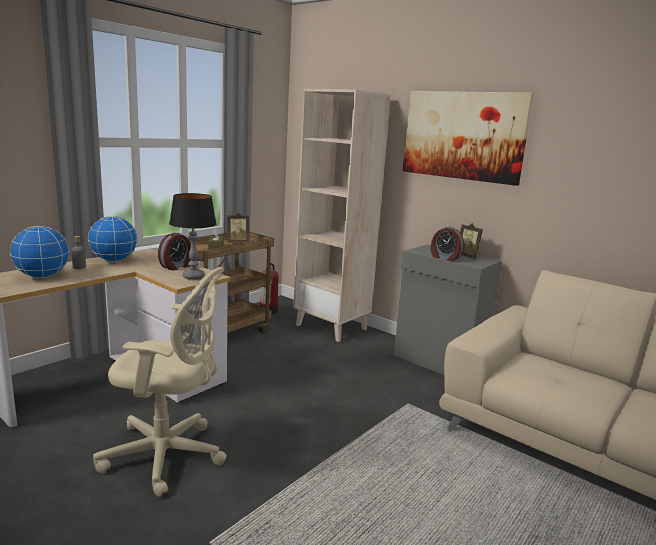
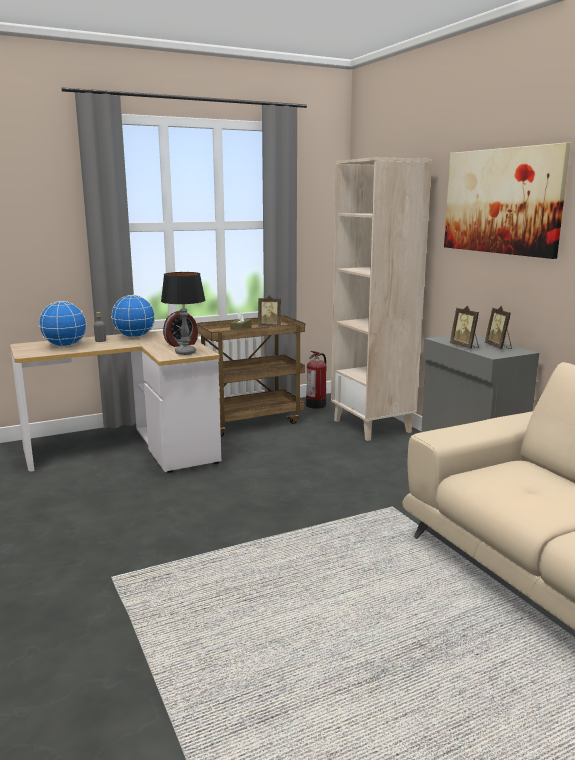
camera: 25 degrees right, 0 degrees up
beige office chair [93,267,227,497] -> none
alarm clock [431,226,464,261] -> picture frame [450,306,479,349]

